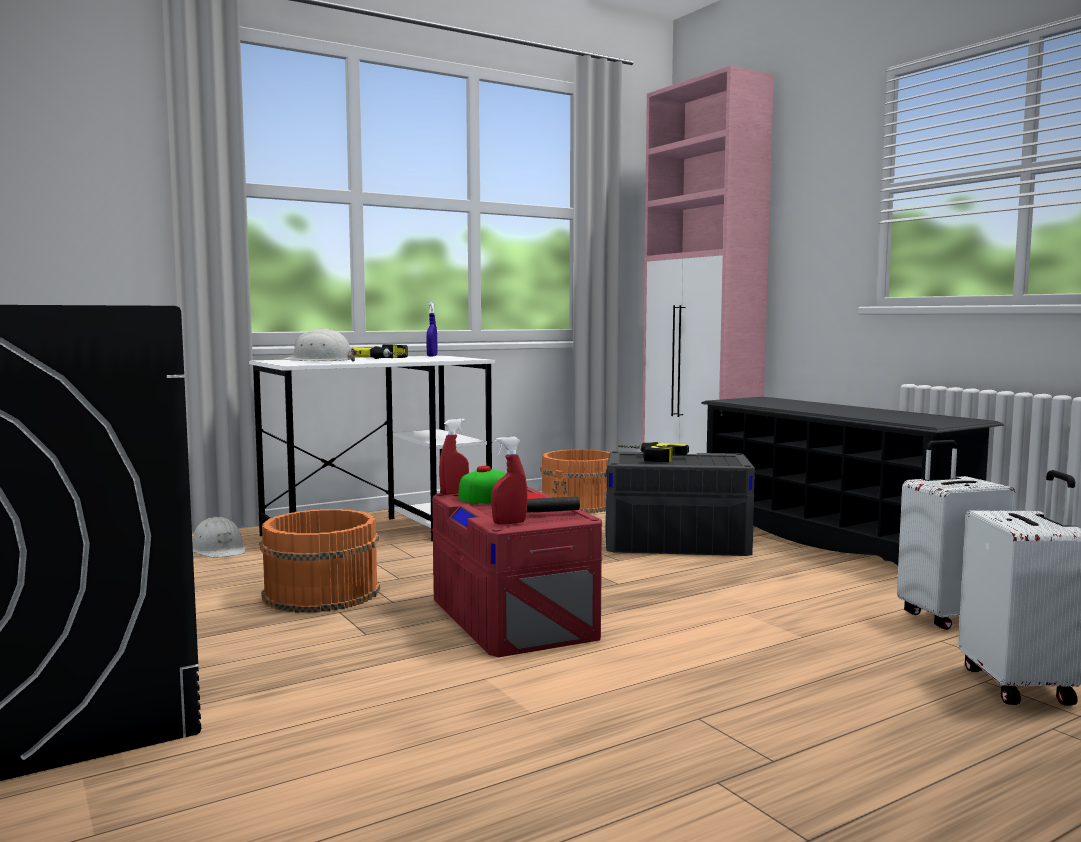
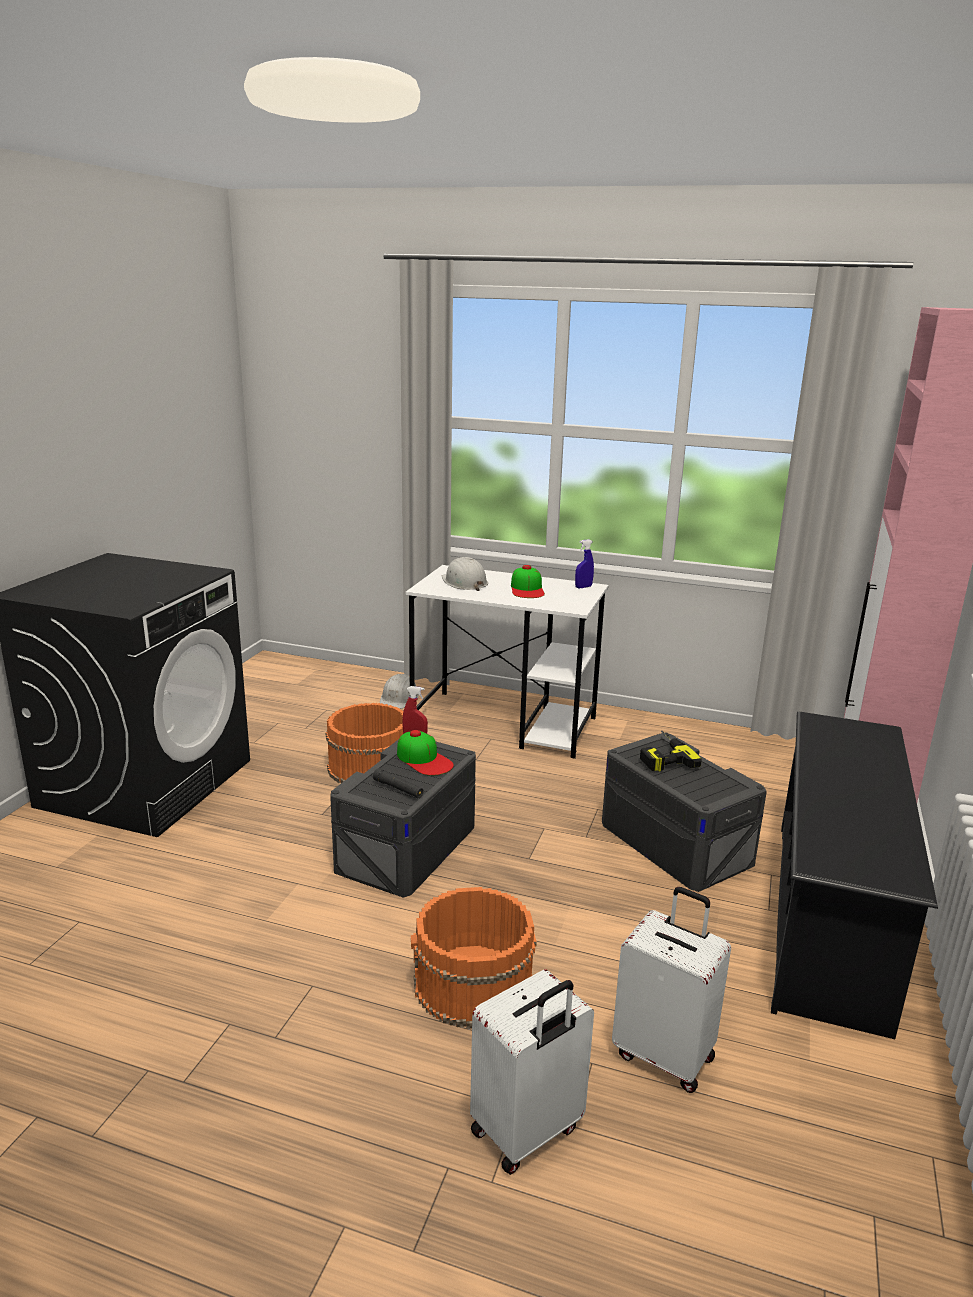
camera: 50 degrees right, 15 degrees up
power drill [352,344,408,359] -> cap [511,565,545,598]
red storage box [432,487,602,657] -> grey storage box [330,739,476,898]
red spray bottle [491,437,527,525] -> none
orange bucket [540,449,610,513] -> orange bucket moved to [411,887,537,1029]

